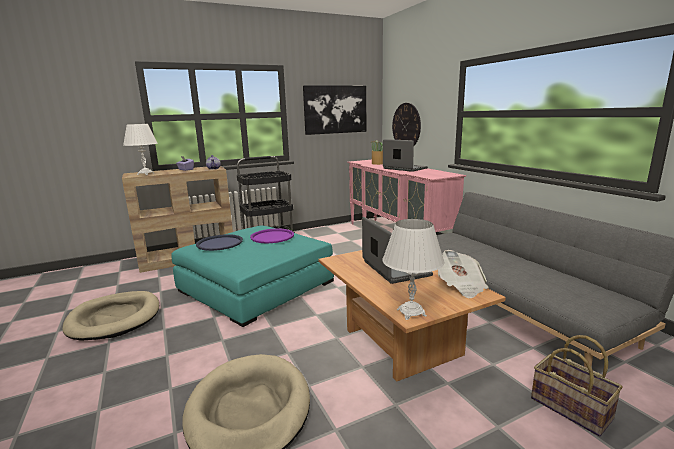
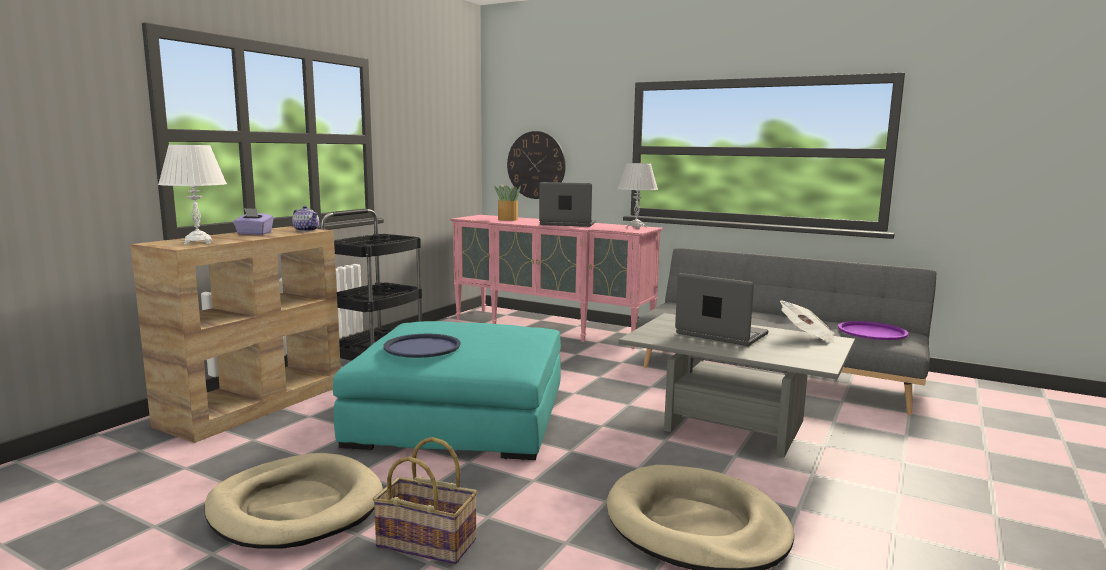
camera: 35 degrees left, 5 degrees down
purple tray [250,228,294,243] -> purple tray moved to [838,321,908,340]
picture [303,85,366,135] -> none
brown coffee table [318,250,506,382] -> grey coffee table [619,313,855,457]
white table lamp [382,219,445,320] -> white table lamp moved to [618,163,658,229]
basket [531,335,623,437] -> basket moved to [372,437,477,564]

